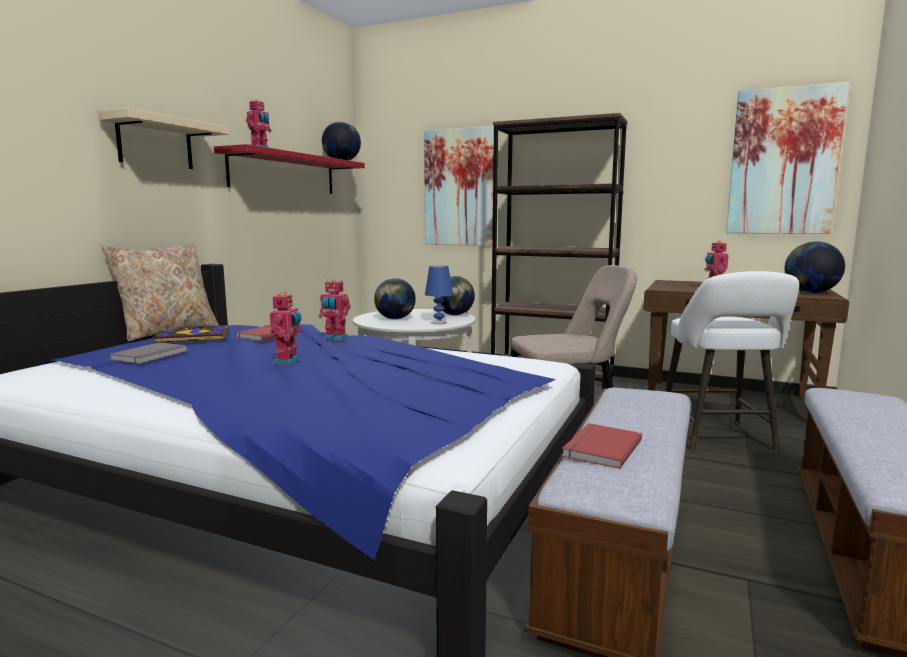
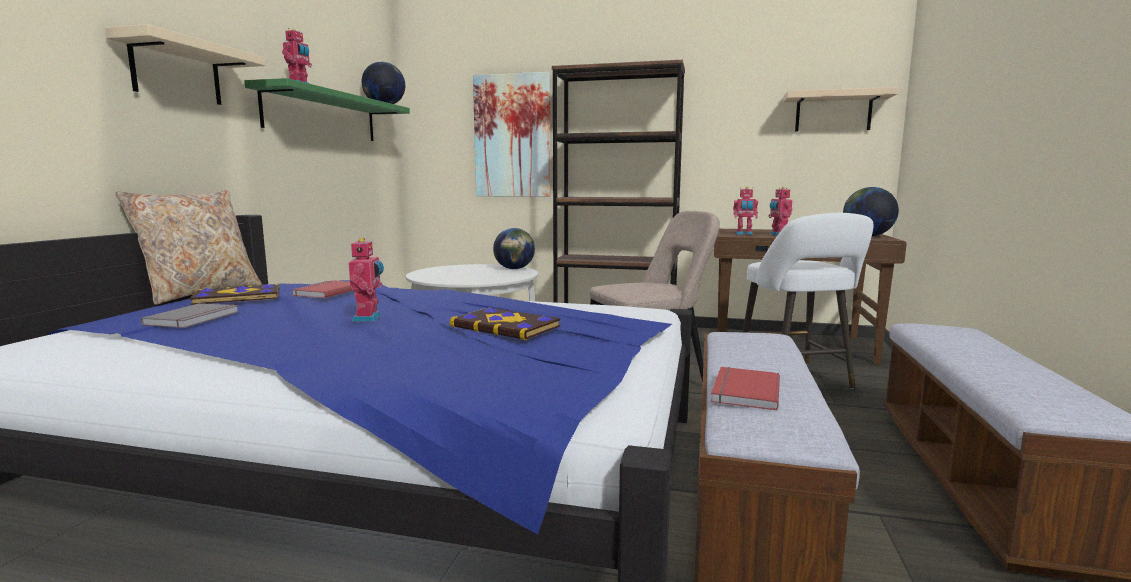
camera: 10 degrees left, 0 degrees up
red shelf [214,144,365,194] -> green shelf [244,78,410,141]
toy robot [318,279,351,340] -> toy robot moved to [733,187,758,235]
globe [374,278,416,319] -> none
blue table lamp [425,266,453,324] -> none
picture [726,82,849,234] -> beige shelf [783,87,899,132]
none -> book [450,307,561,340]

